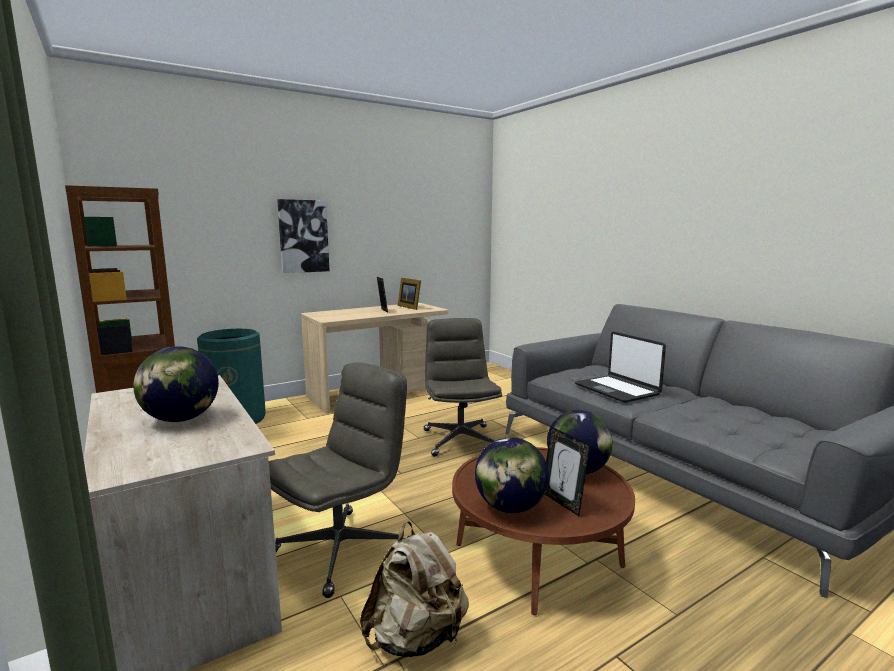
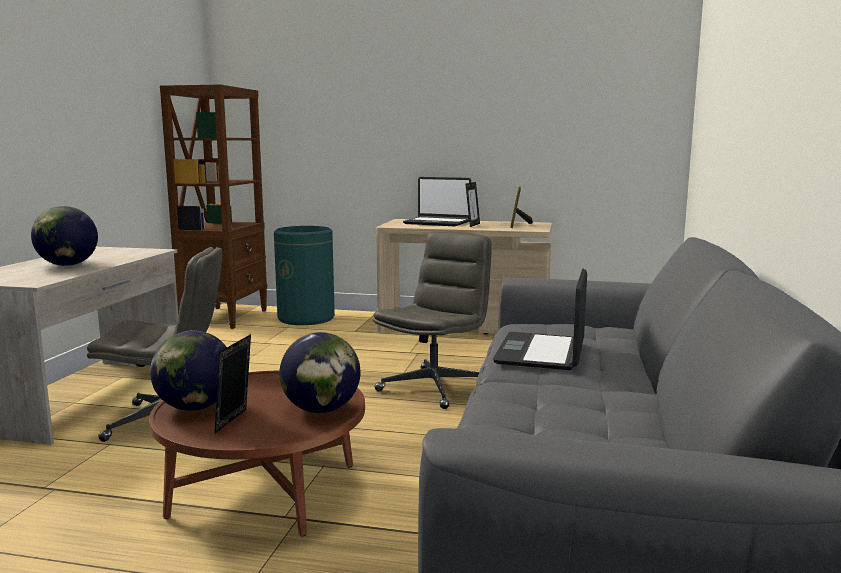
camera: 45 degrees right, 0 degrees up
picture [277,199,329,273] -> none
beige backpack [360,521,469,657] -> none
none -> laptop [403,177,471,226]

